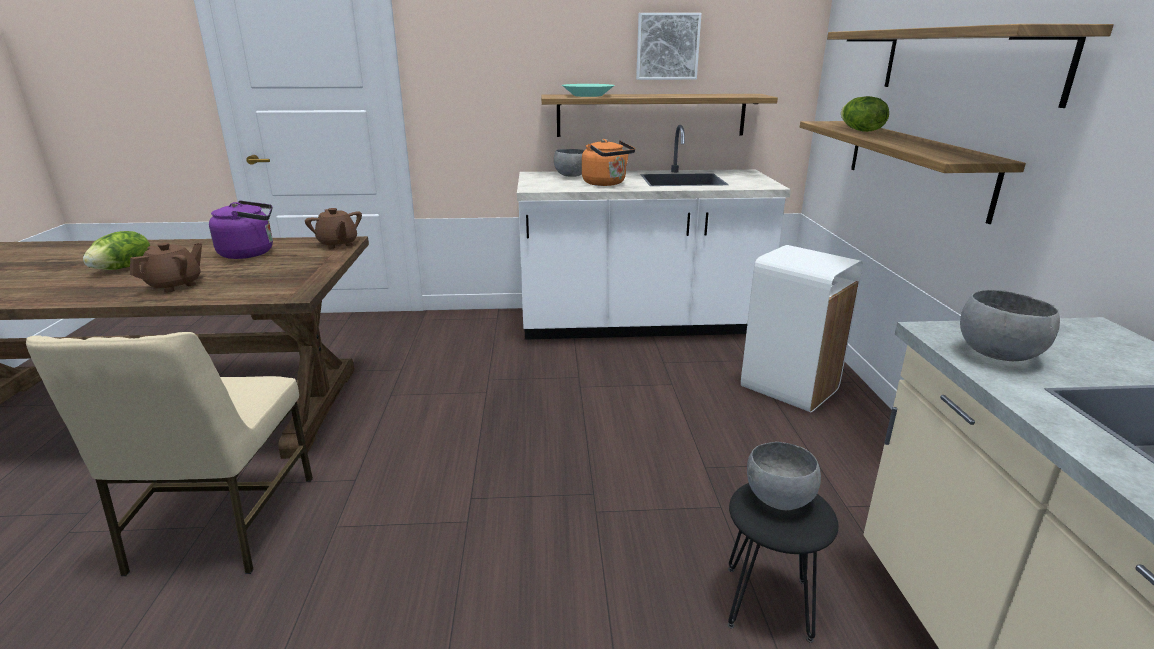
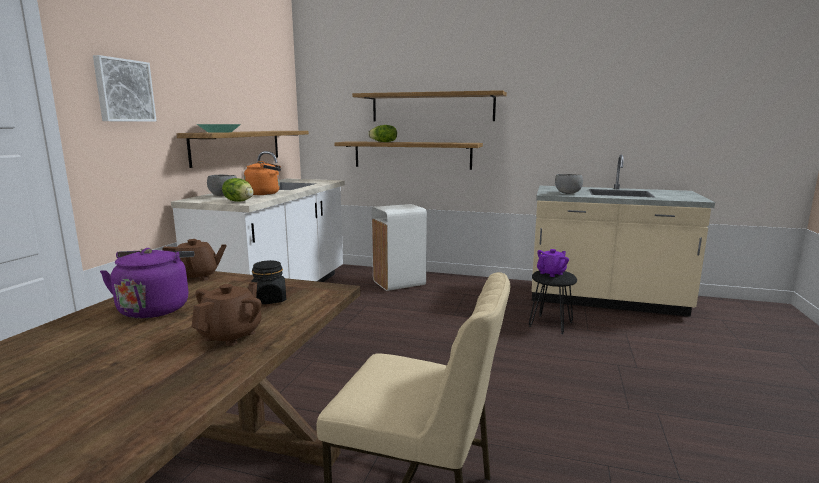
camera: 70 degrees left, 10 degrees down
lettuce [83,231,150,270] -> lettuce moved to [222,178,253,201]
brown teapot [130,242,202,293] -> brown teapot turned 60 degrees clockwise [192,282,262,346]
picture [636,13,701,80] -> picture moved to [93,55,157,122]
grey bowl [747,442,821,510] -> purple teapot [537,249,569,277]
none -> black jar [251,260,286,304]

